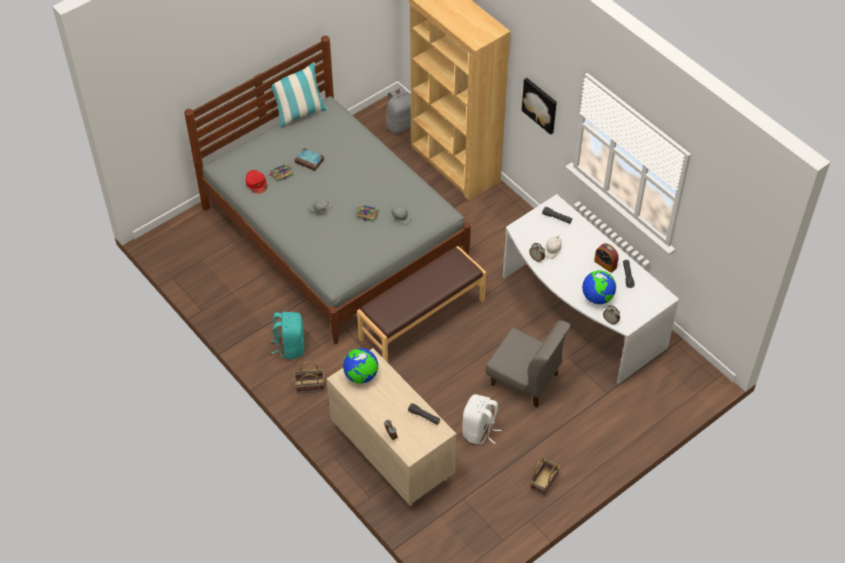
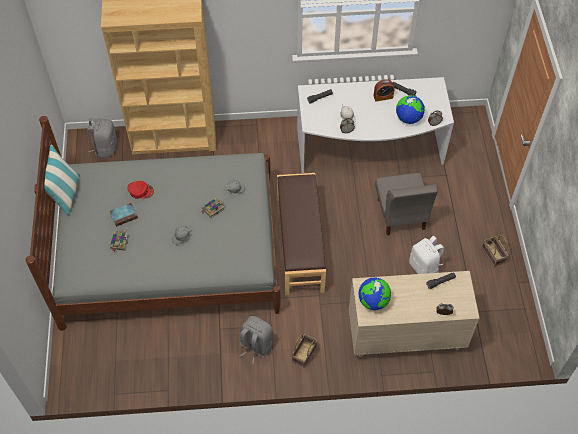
camera: 55 degrees left, 5 degrees up
red cap [246,170,267,194] -> red cap moved to [127,181,154,199]
turquoise backpack [271,312,304,359] -> grey backpack [240,316,273,364]
grey chair [485,320,571,407] -> grey chair turned 105 degrees clockwise [375,173,438,235]
picture [522,78,557,135] -> none

